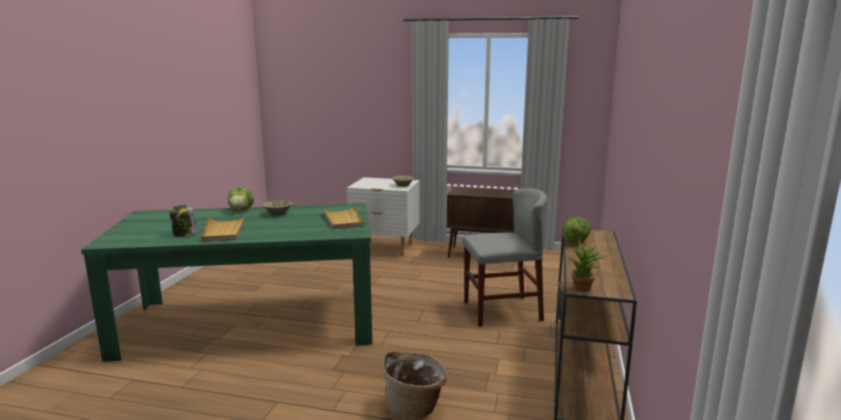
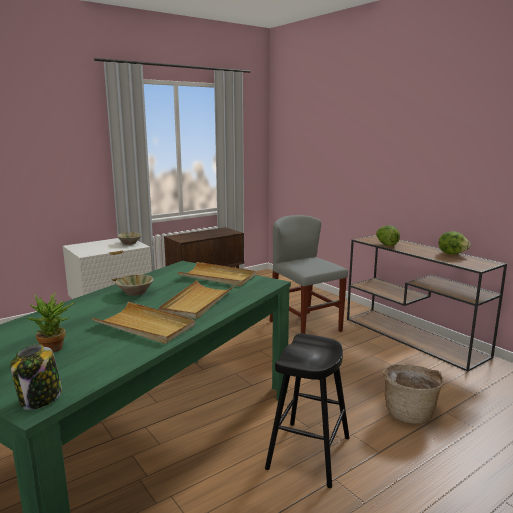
camera: 50 degrees left, 0 degrees up
jar [170,205,197,237] -> jar moved to [10,344,62,410]
lettuce [228,187,254,211] -> lettuce moved to [439,231,471,255]
grey chair [462,188,547,327] -> grey chair turned 60 degrees counterclockwise [269,215,348,334]
potted plant [568,241,607,291] -> potted plant moved to [28,292,75,353]
none -> beige tray [159,280,235,319]
none -> black stool [265,334,350,488]

